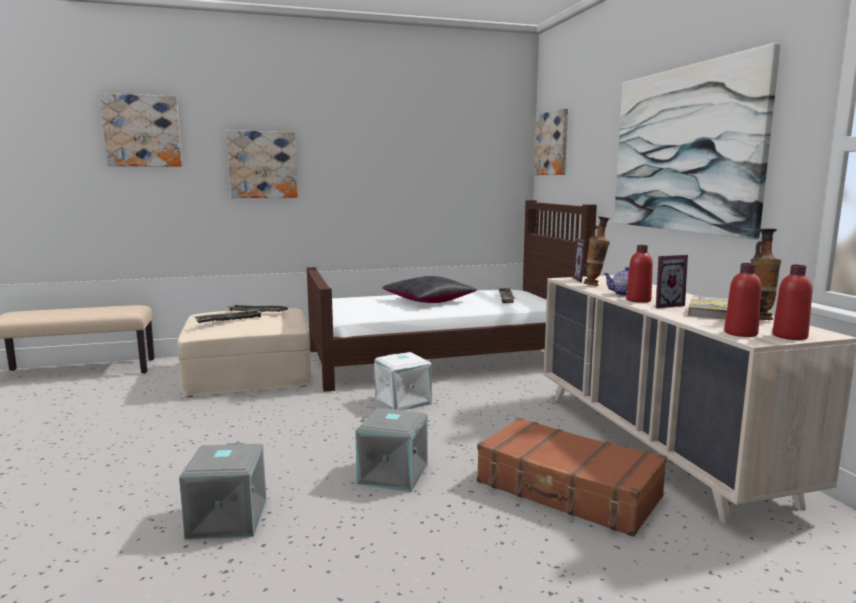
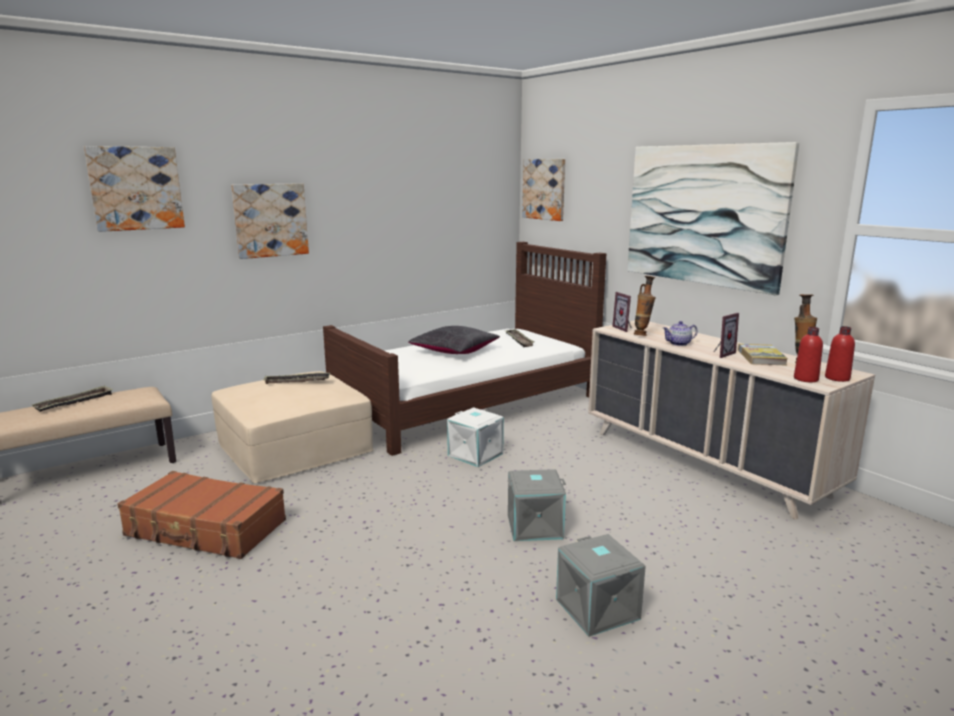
camera: 20 degrees left, 5 degrees up
grey storage box [179,443,267,539] -> grey storage box moved to [556,534,646,637]
tray [194,309,263,323] -> tray moved to [31,385,113,412]
brown suitcase [477,417,667,537] -> brown suitcase moved to [117,471,286,559]
red bottle [626,245,653,303] -> none

